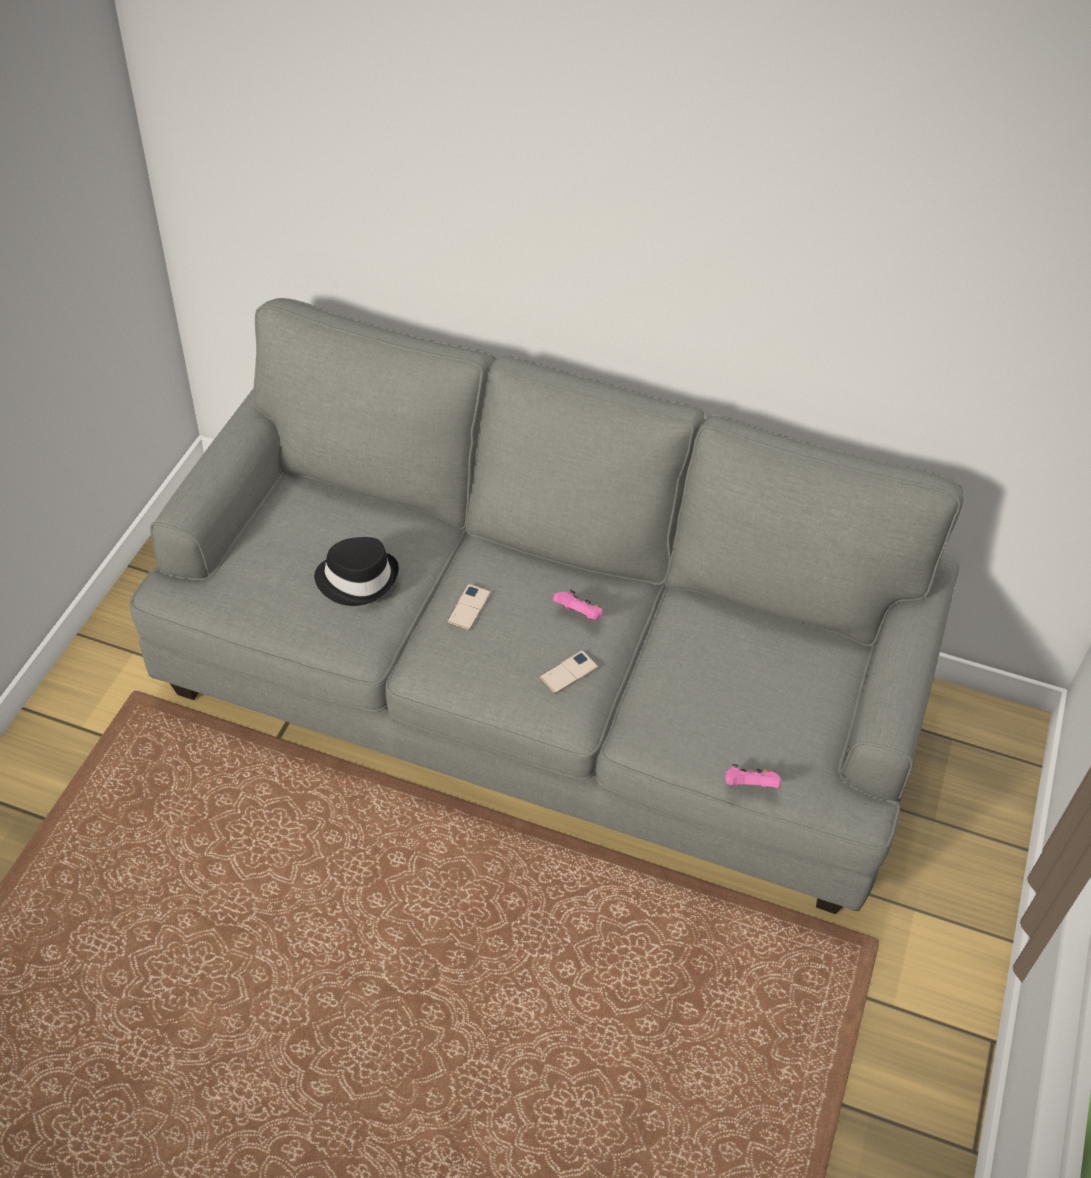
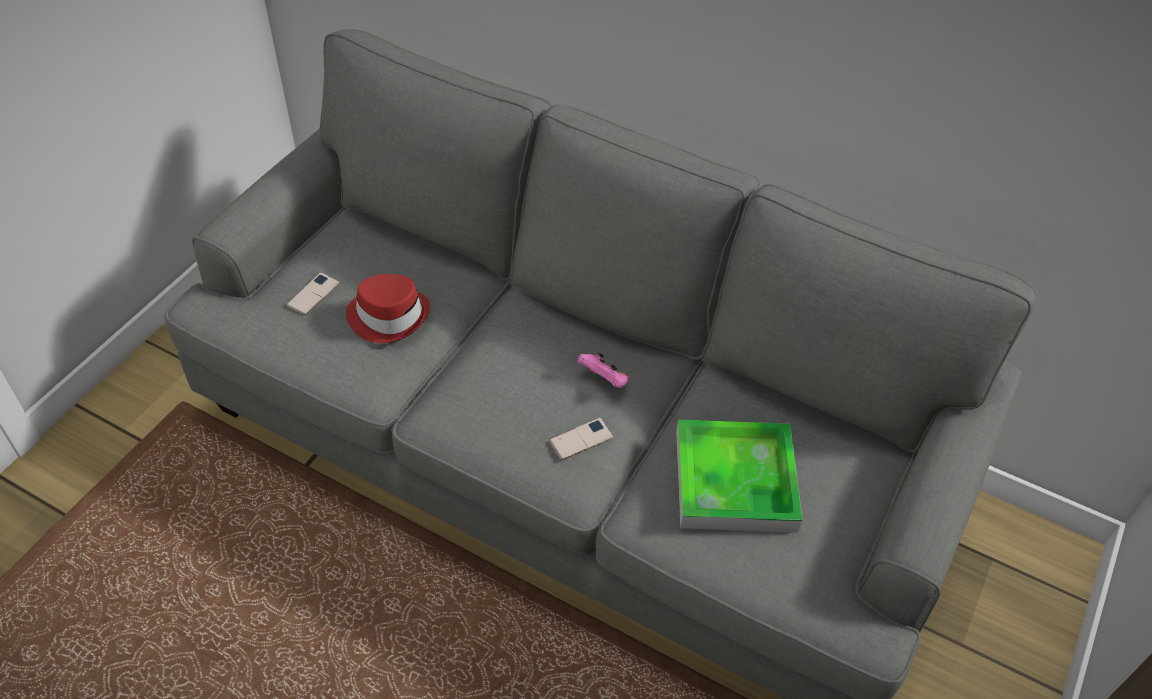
camera: 10 degrees right, 0 degrees up
black hat [314,537,399,606] -> red hat [346,274,430,343]
phone [447,584,491,630] -> phone moved to [286,272,340,315]
pink game controller [725,764,782,788] -> none
none -> tray [676,420,802,533]

